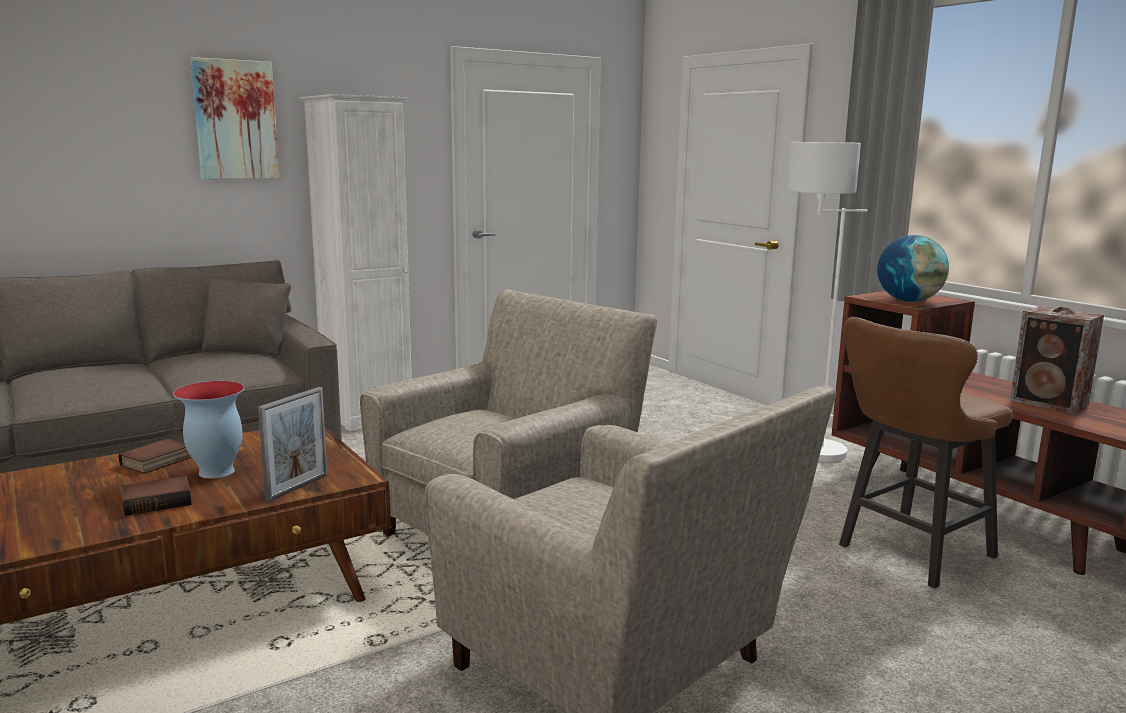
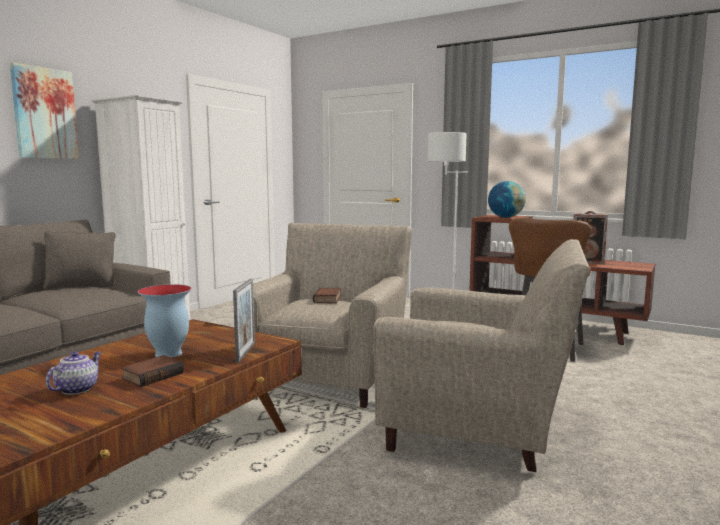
camera: 25 degrees left, 5 degrees down
book [119,438,192,474] -> book moved to [313,288,341,303]
none -> teapot [45,351,101,395]

